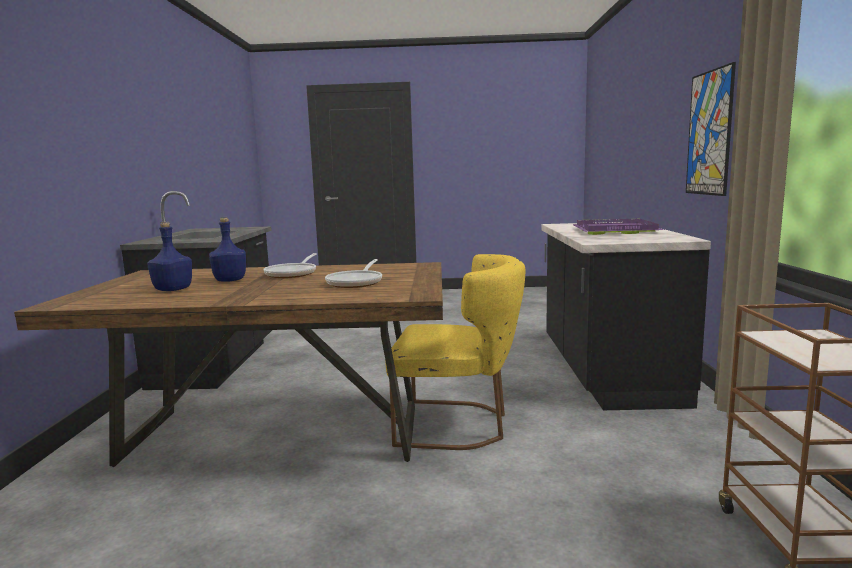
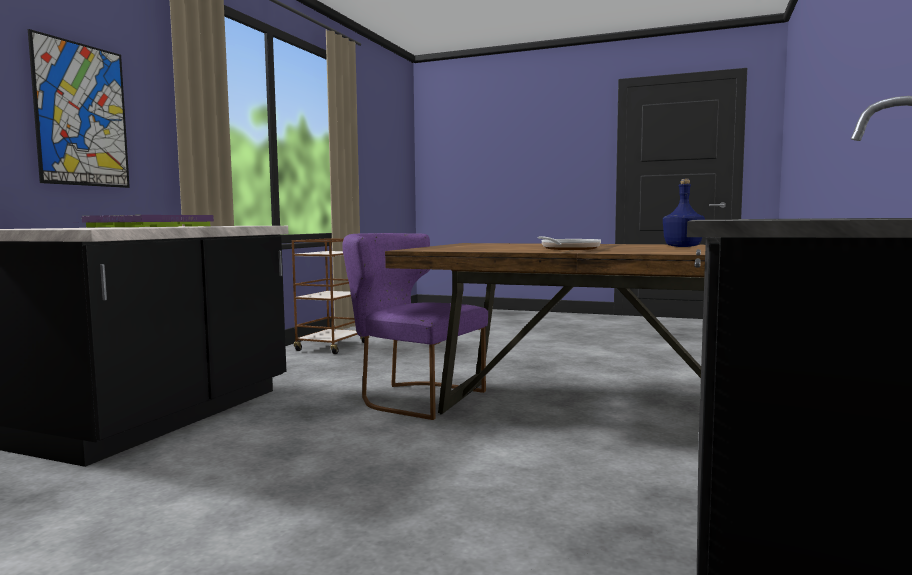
camera: 160 degrees left, 5 degrees down
blue bottle [209,217,246,282] -> none
frying pan [325,259,382,288] -> none
yellow chair [385,254,525,450] -> purple chair [342,233,488,420]

